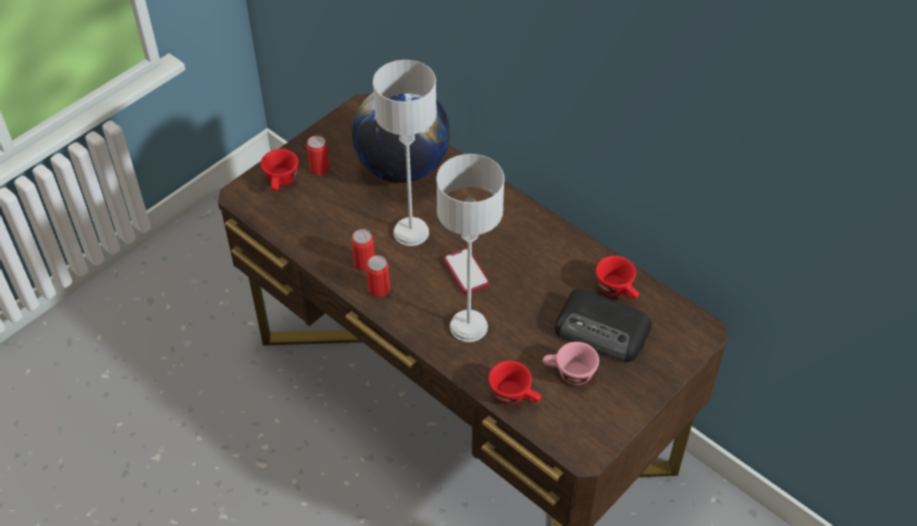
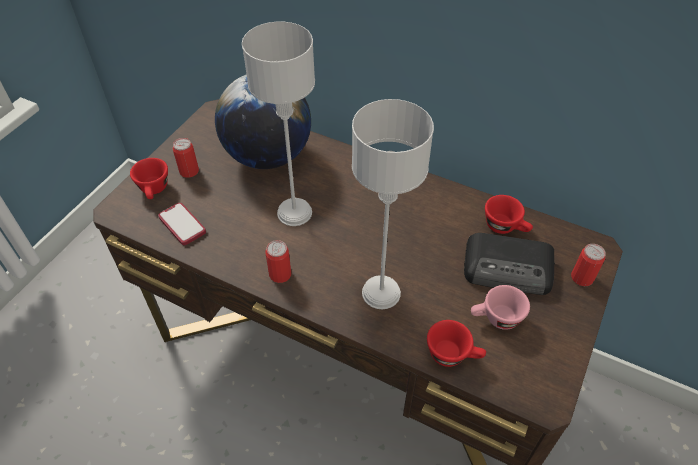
camera: 15 degrees left, 0 degrees up
can [351,229,375,271] -> can moved to [571,244,606,286]
phone [444,248,489,294] -> phone moved to [158,203,206,245]

